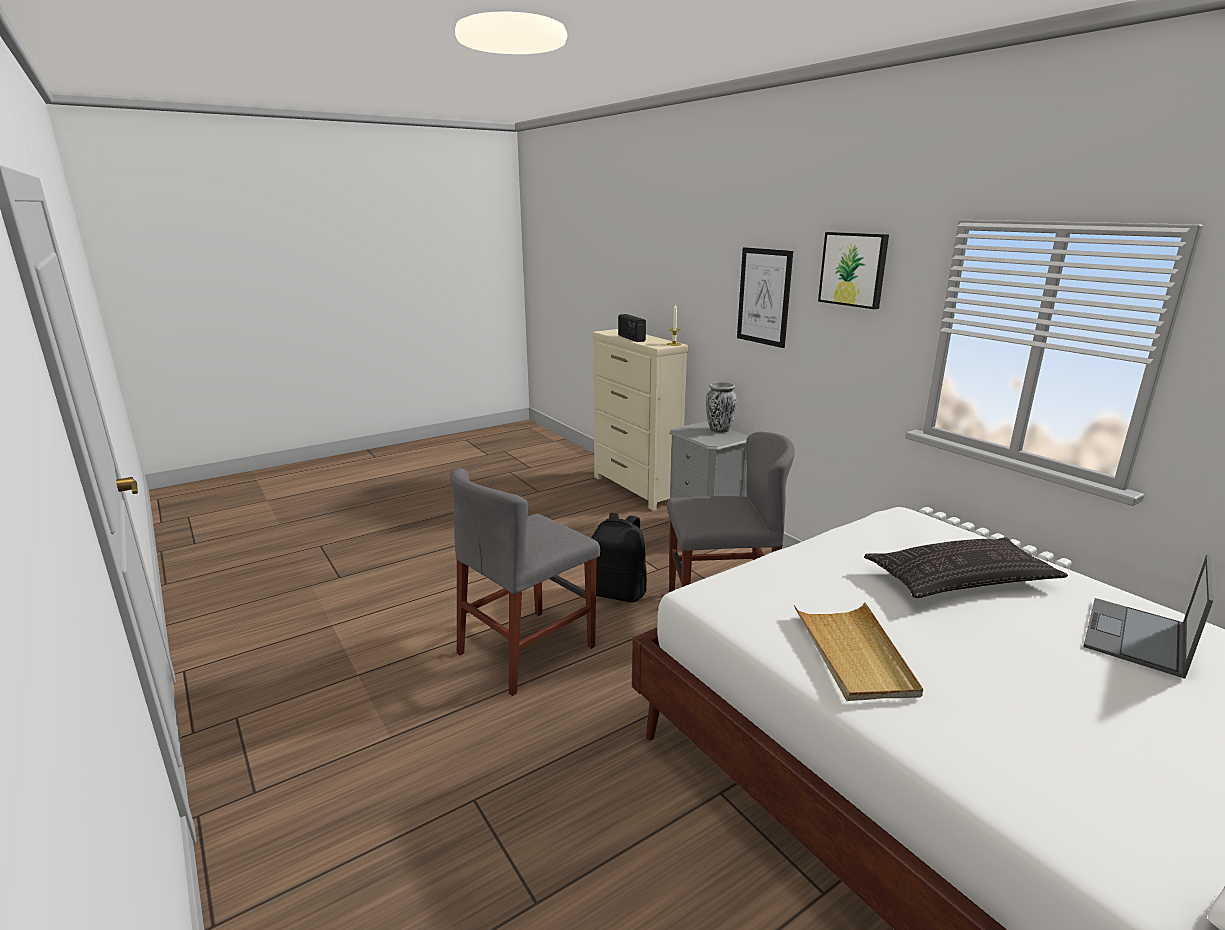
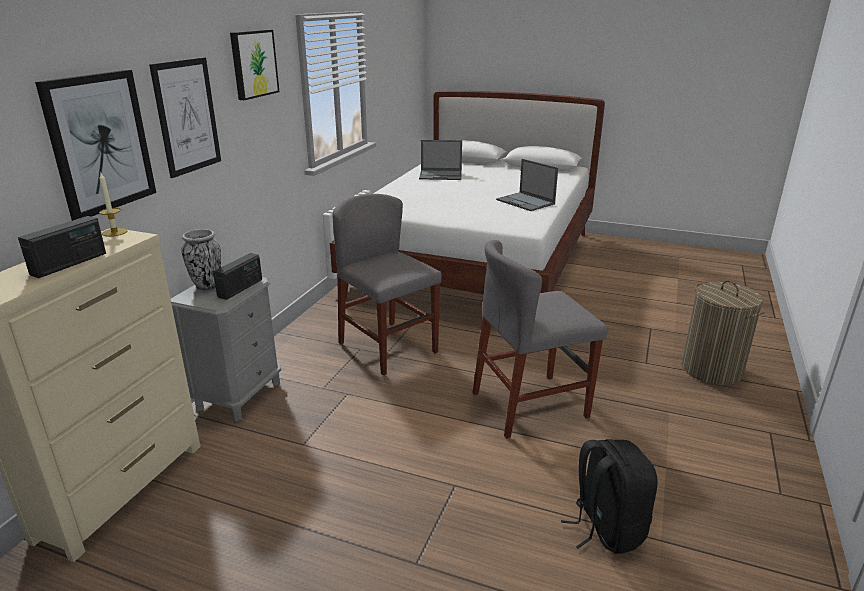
camera: 125 degrees left, 5 degrees up
grey chair [450,468,600,696] -> grey chair turned 150 degrees clockwise [473,240,607,439]
black backpack [591,513,647,603] -> black backpack moved to [561,439,657,554]
beige tray [794,602,923,701] -> laptop [496,159,558,211]
pillow [864,537,1068,598] -> none
none -> picture [35,70,156,221]
none -> radio [213,253,262,300]
none -> laundry basket [682,280,765,385]

